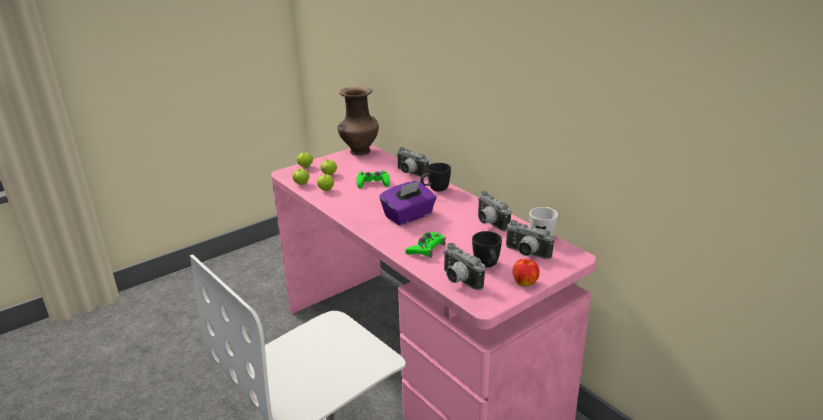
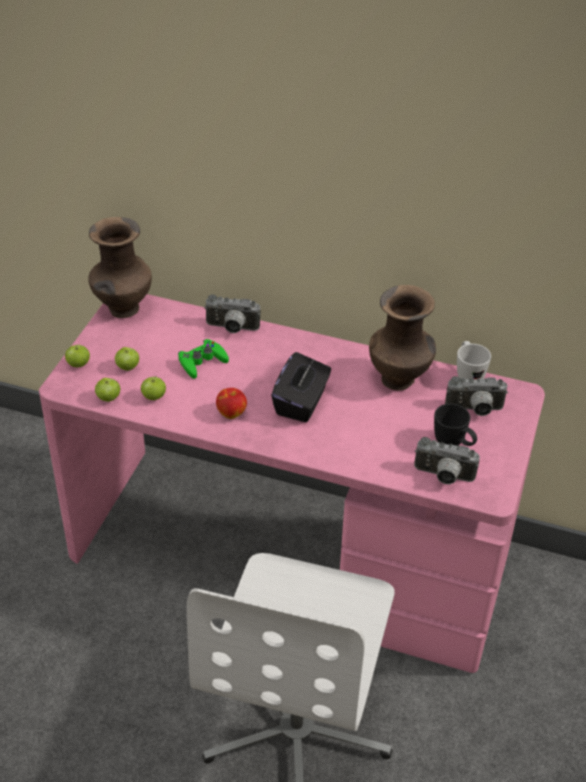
camera: 35 degrees left, 15 degrees up
purple tissue box [379,181,436,225] -> black tissue box [271,352,331,422]
green game controller [405,232,446,258] -> none
black mug [421,163,451,192] -> none
camera [478,191,511,232] -> brown vase [369,285,436,391]
apple [513,259,540,286] -> apple moved to [216,388,247,419]

